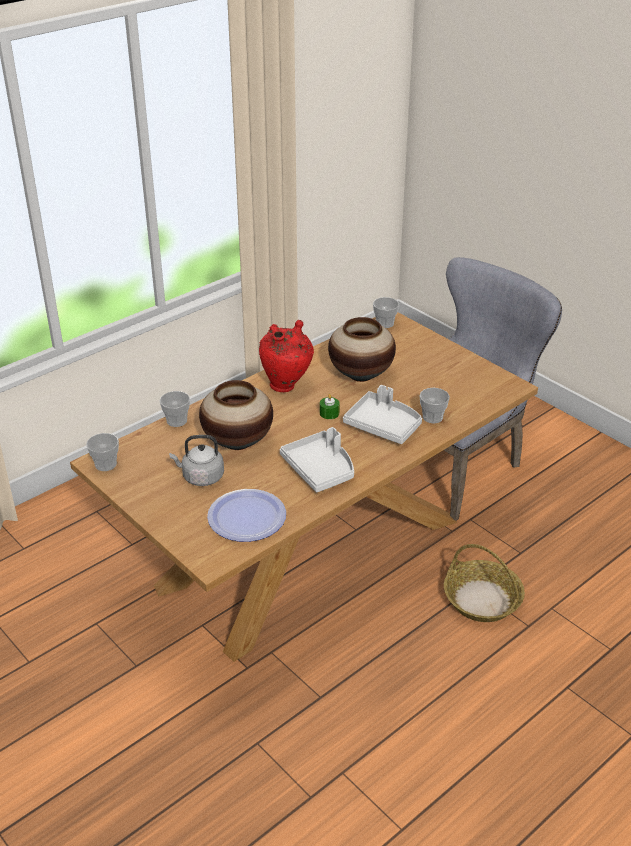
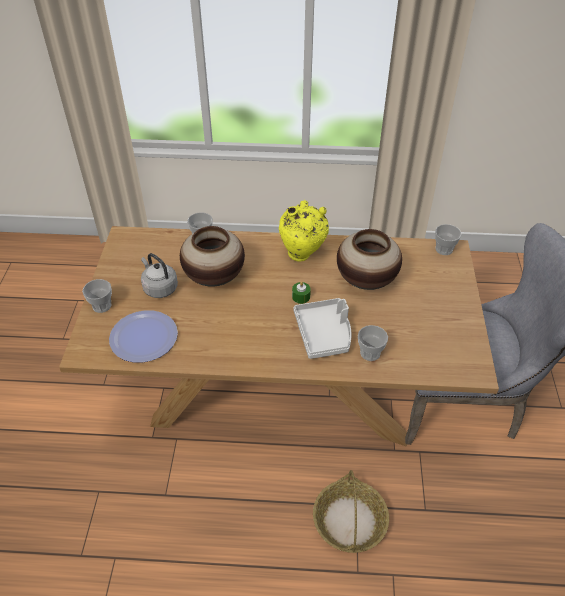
camera: 45 degrees right, 10 degrees up
cup [86,433,119,471] -> cup moved to [82,279,112,313]
red vase [259,320,314,392] -> yellow vase [279,200,329,261]
grey tray [280,427,354,492] -> none

